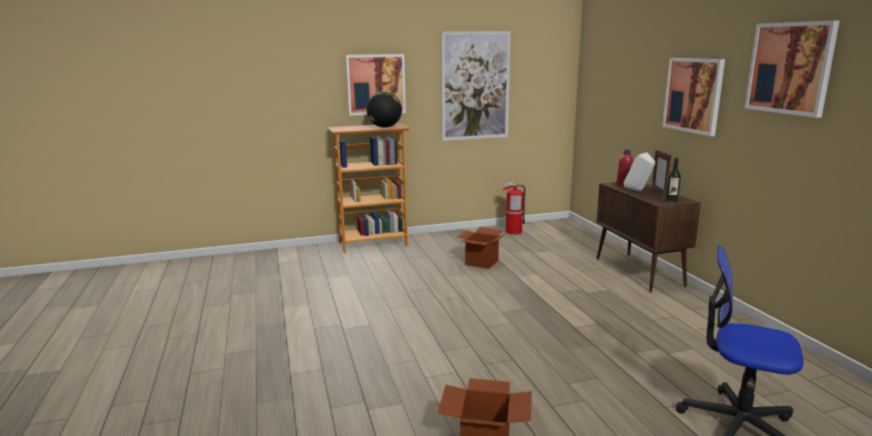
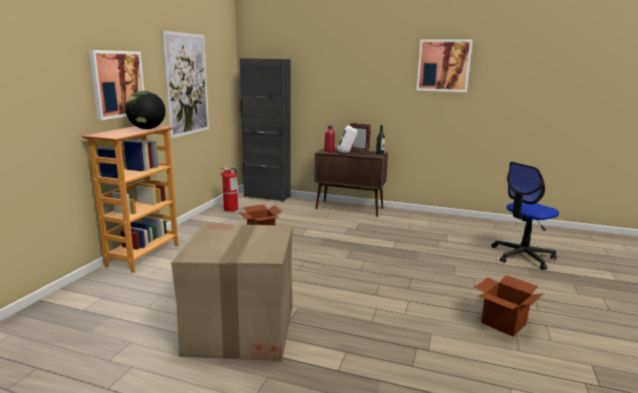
camera: 55 degrees left, 0 degrees up
picture [662,58,725,136] -> none
none -> cardboard box [171,224,293,361]
none -> black cabinet [240,58,291,202]

